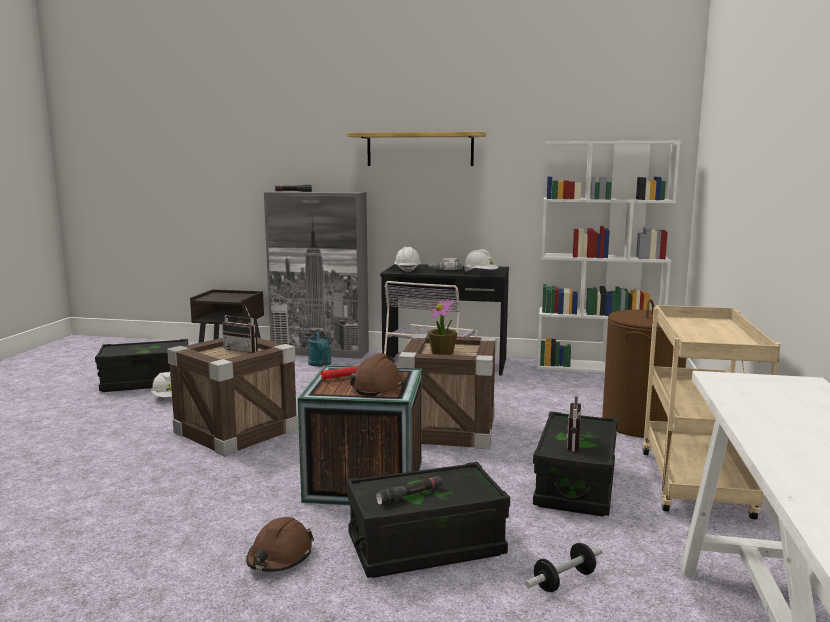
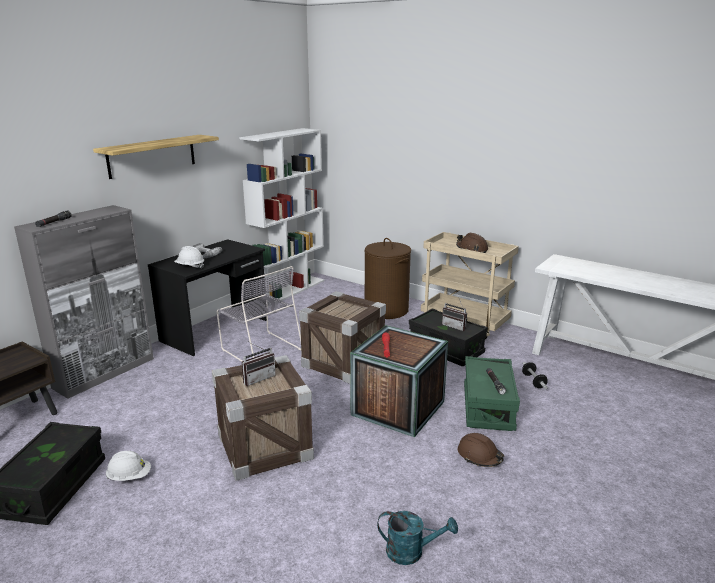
camera: 65 degrees left, 10 degrees up
turquoise watering can [308,330,331,367] -> turquoise watering can moved to [377,511,458,565]
black storage box [346,462,510,578] -> green storage box [464,356,520,431]
brown hard hat [349,353,405,396] -> brown hard hat moved to [456,233,488,253]
potted plant [428,299,458,355] -> none
white hard hat [464,249,498,272] -> none

